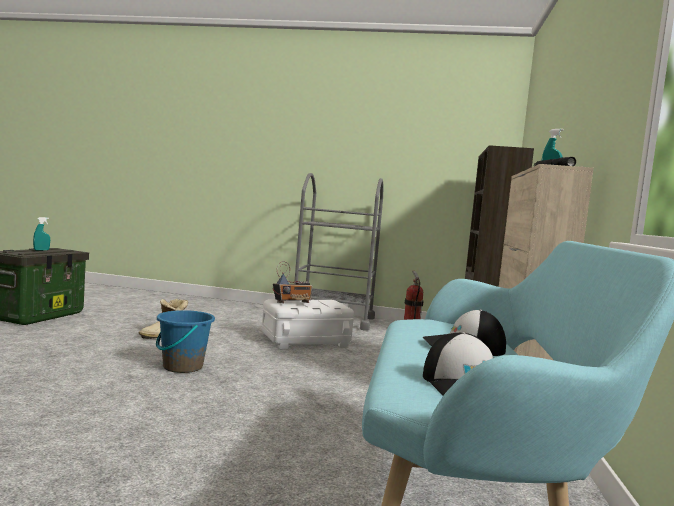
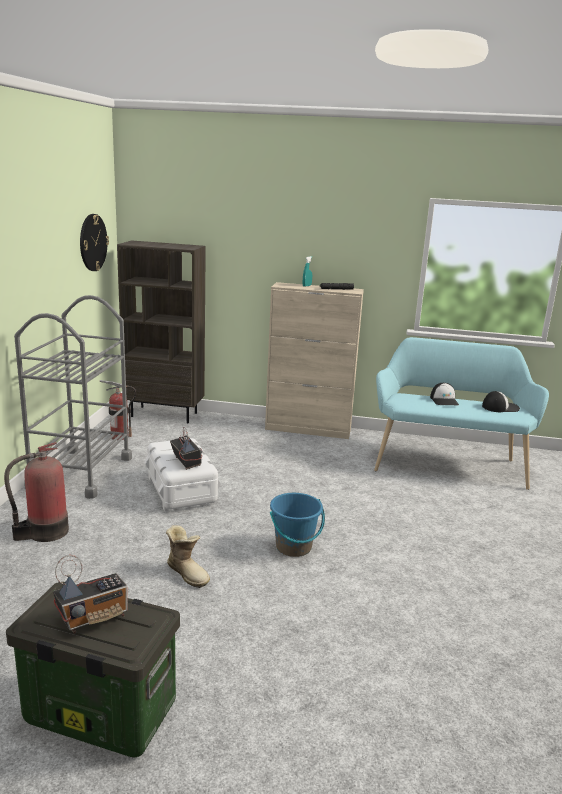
camera: 90 degrees left, 15 degrees up
turquoise spray bottle [33,217,50,251] -> radio [53,555,127,634]
none -> fire extinguisher [4,442,69,542]
none -> wall clock [80,214,109,271]

